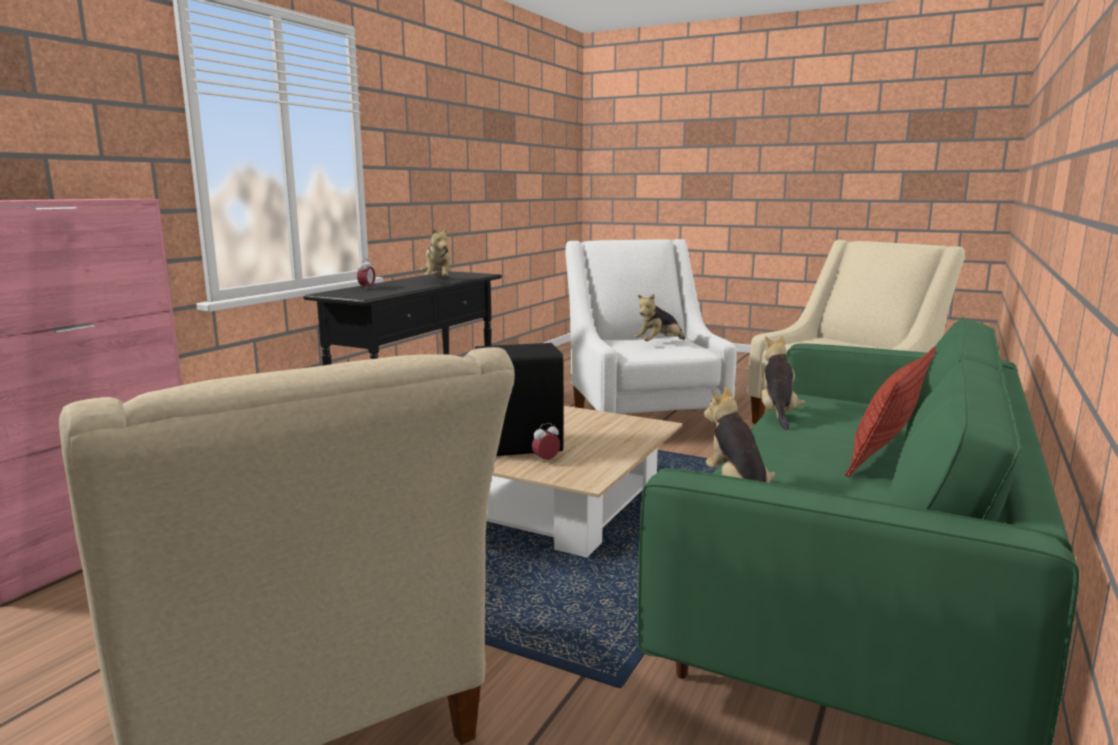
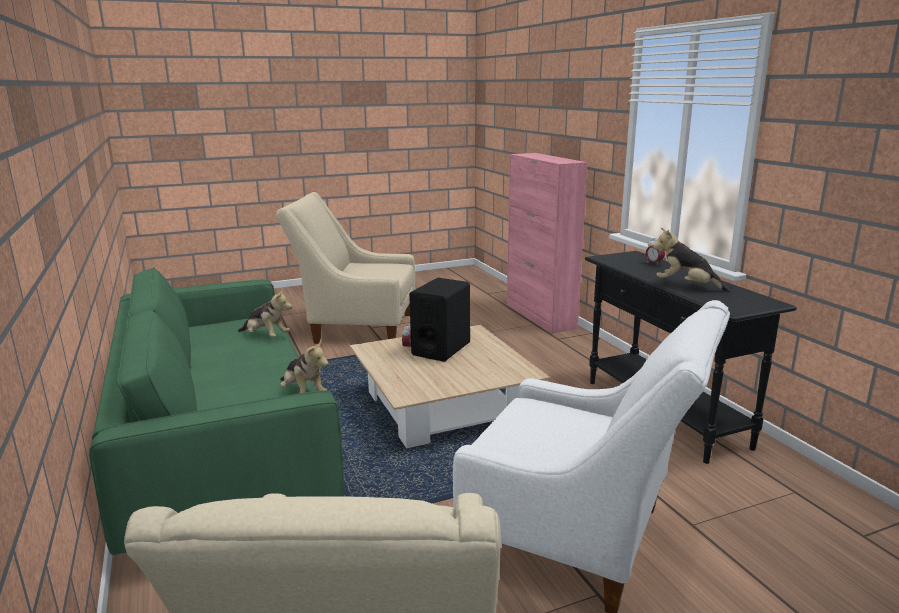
camera: 130 degrees right, 5 degrees up
plush toy [635,294,685,341] -> none
pillow [845,347,936,477] -> none

